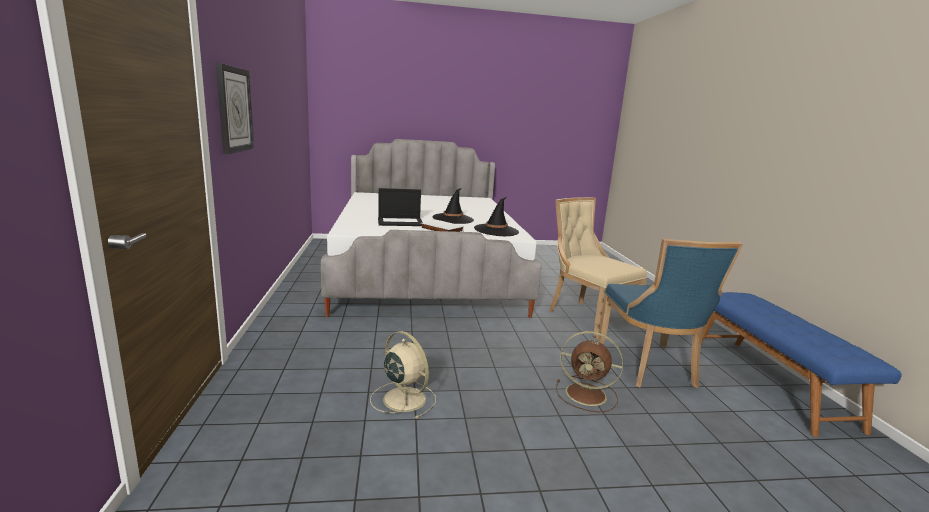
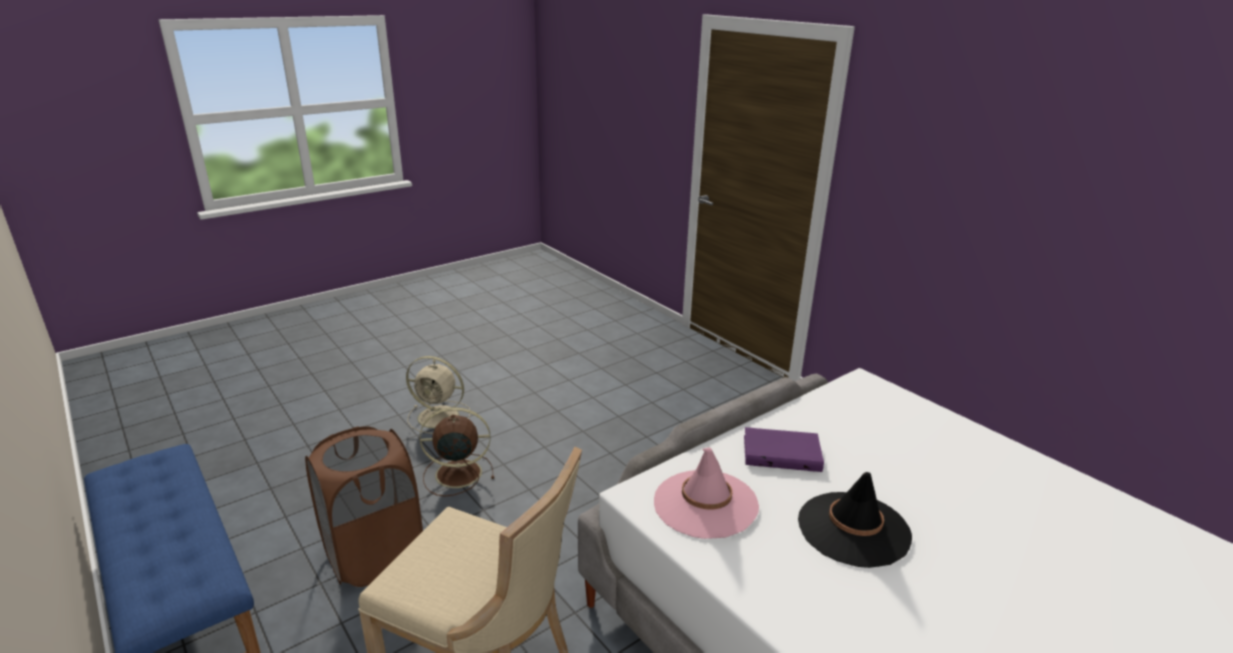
camera: 150 degrees right, 10 degrees up
wall clock [216,63,254,154] -> none
beige fan [370,331,436,419] -> beige fan moved to [406,356,470,434]
laptop [378,188,423,226] -> none
white book [421,220,464,232] -> purple book [744,427,824,472]
black hat [474,197,519,236] -> pink hat [654,448,759,539]
blue chair [597,239,743,388] -> brown laundry basket [305,426,423,587]

